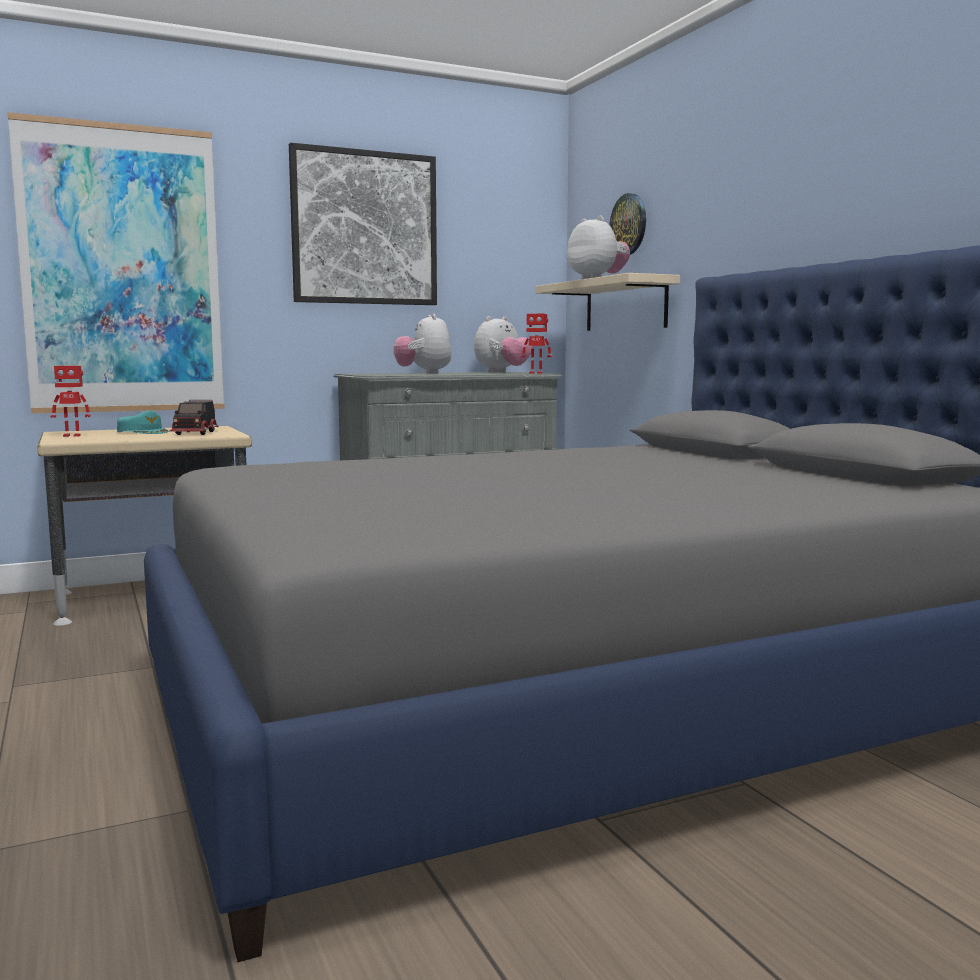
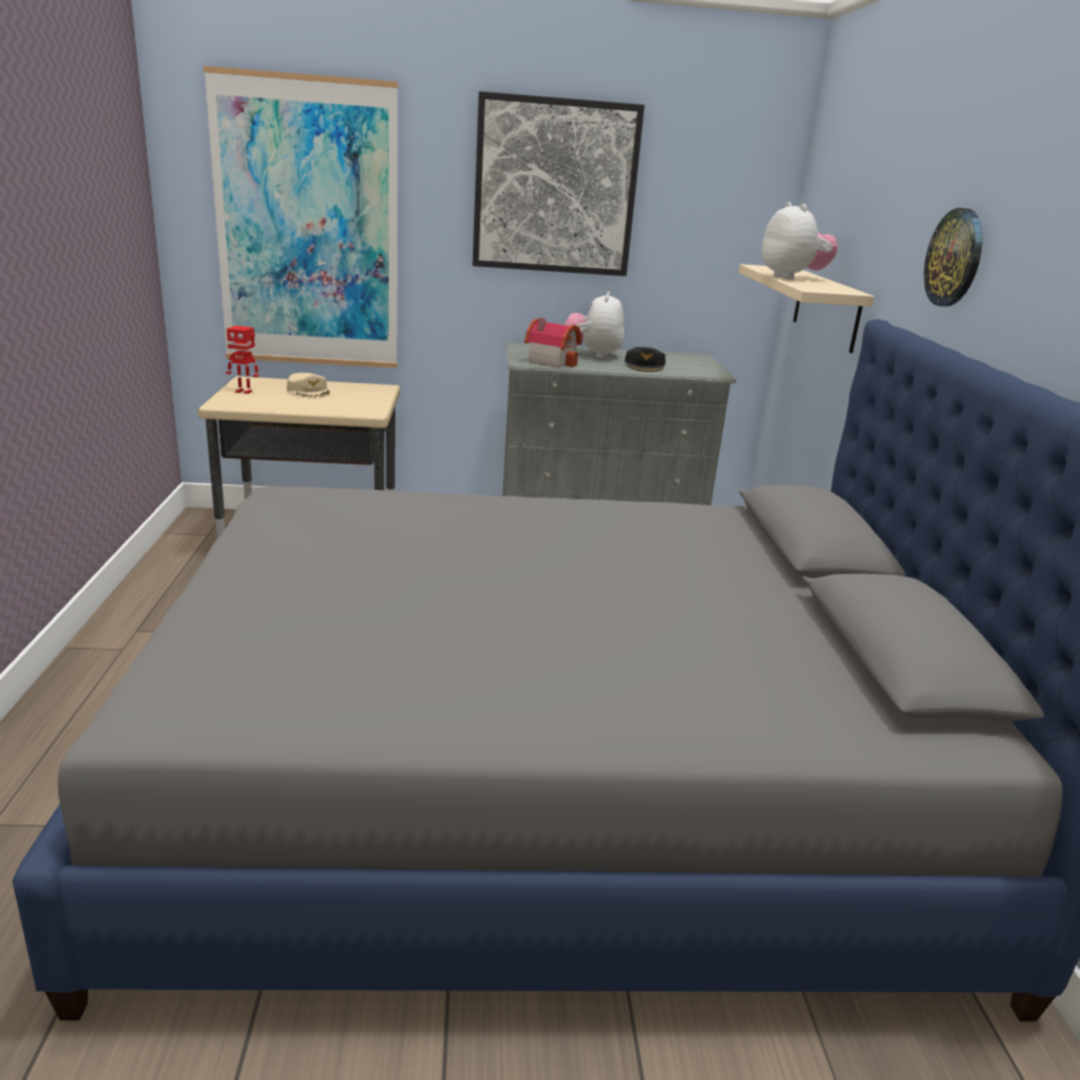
camera: 20 degrees right, 15 degrees up
turquoise cap [117,411,168,434] -> beige cap [287,373,330,398]
toy truck [169,400,219,435] -> none
plush toy [474,316,533,372] -> none
toy robot [521,314,552,374] -> none
wall clock [609,193,646,255] -> wall clock moved to [924,208,982,307]
none -> toy house [525,318,582,368]
none -> black cap [625,347,666,372]

